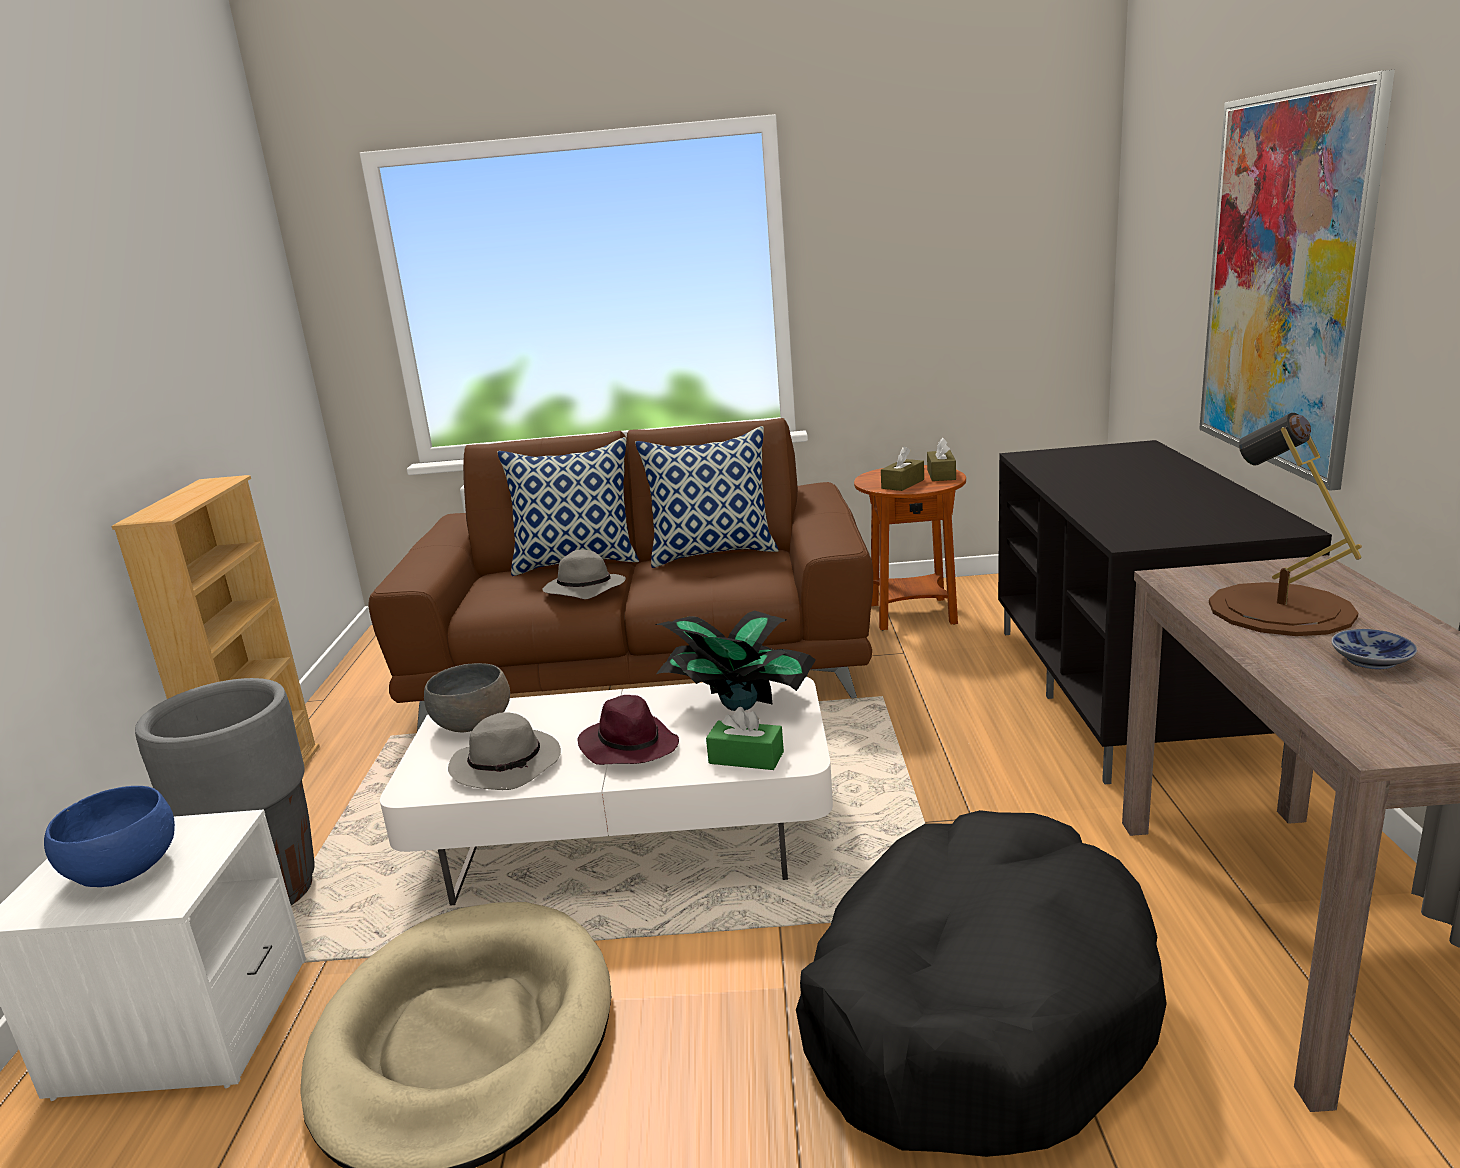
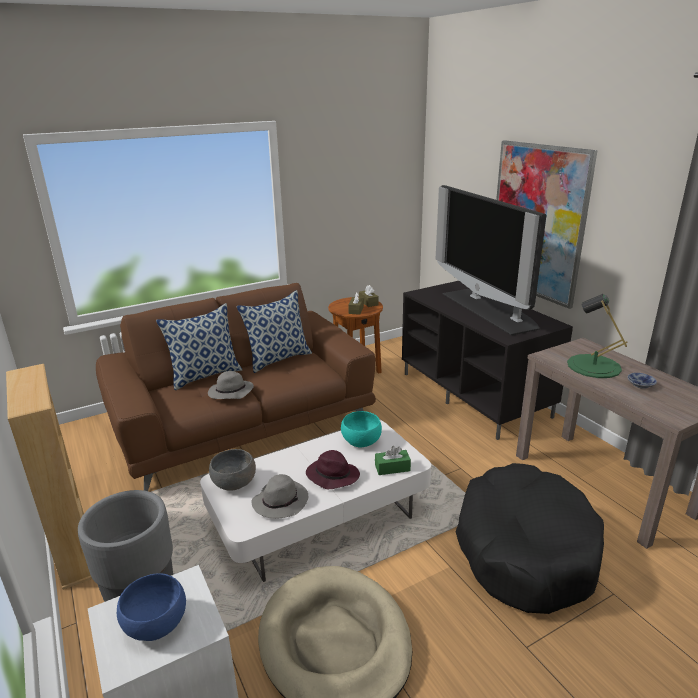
camera: 30 degrees left, 5 degrees up
potted plant [654,611,816,711] -> turquoise bowl [341,411,382,448]
brown table lamp [1209,413,1362,636] -> green table lamp [567,294,628,378]
none -> television [435,185,546,335]

